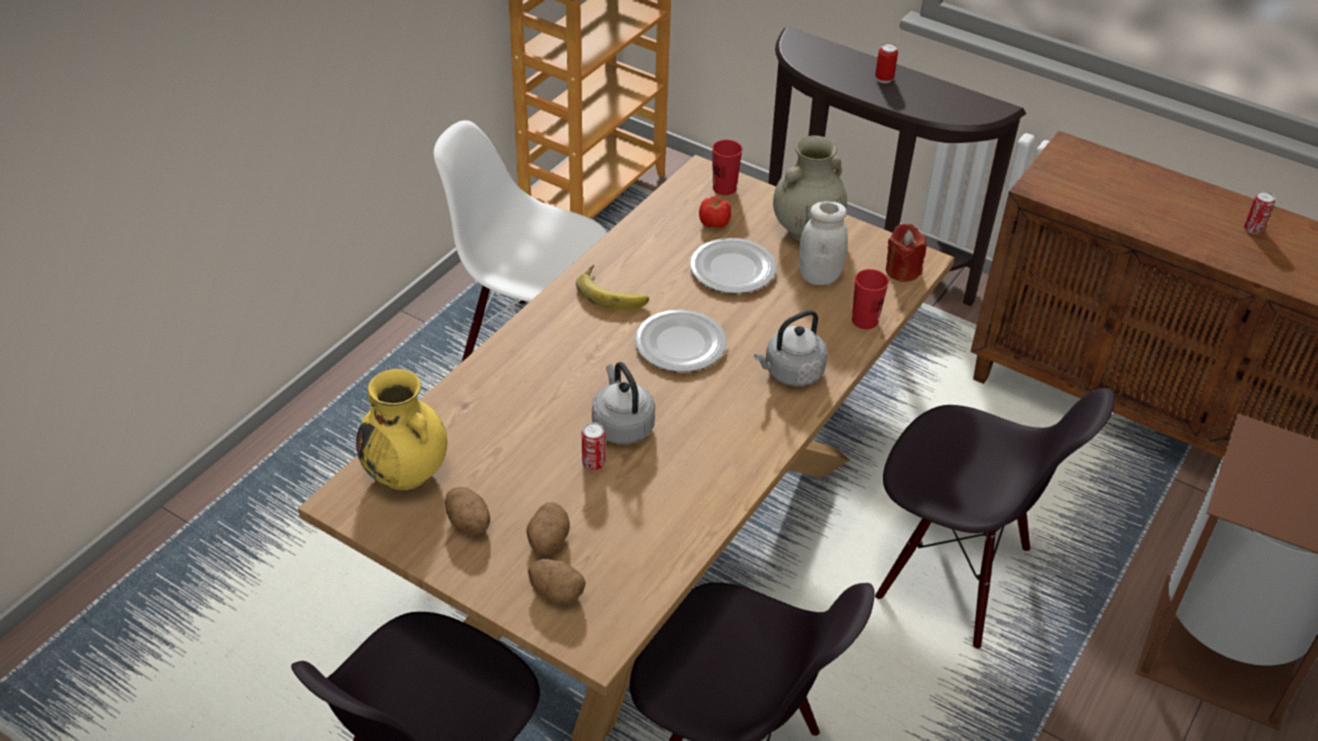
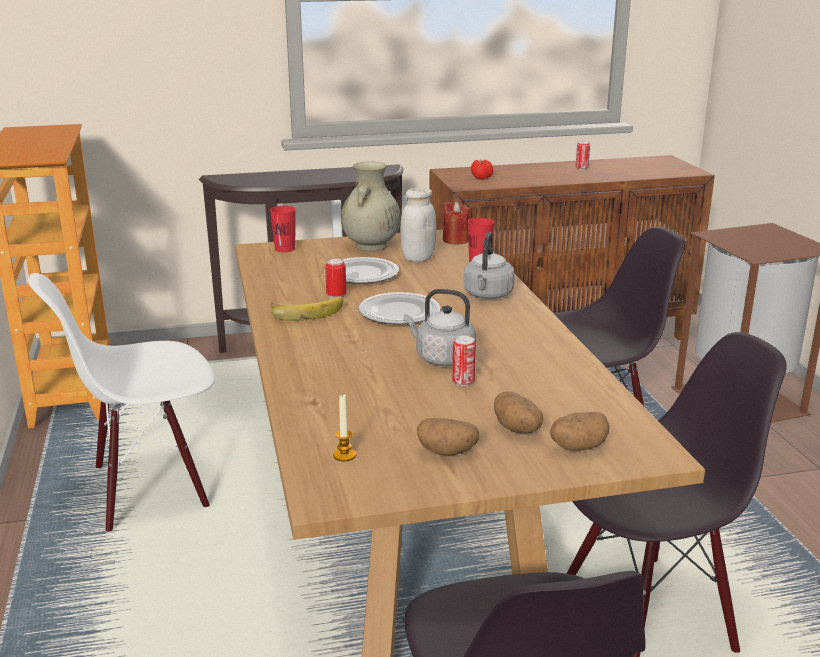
camera: 45 degrees left, 20 degrees down
yellow vase [356,369,447,490] -> candle [333,394,356,461]
tomato [699,196,731,228] -> tomato moved to [471,159,493,180]
can [875,43,898,83] -> can moved to [325,258,346,299]

